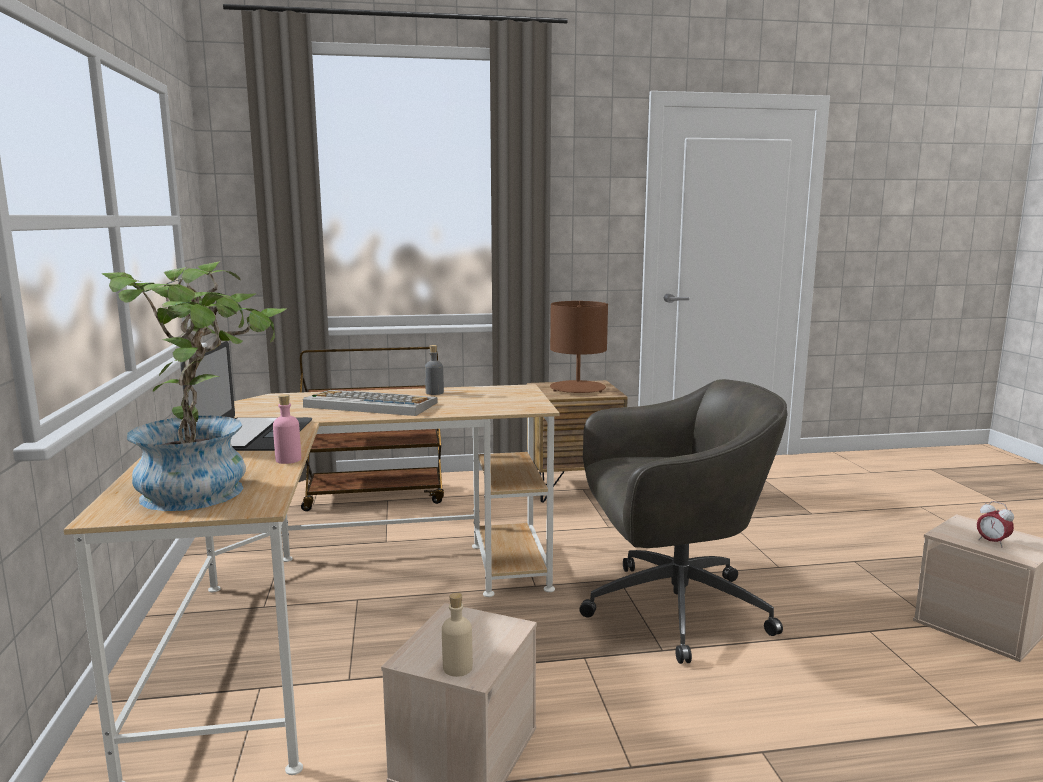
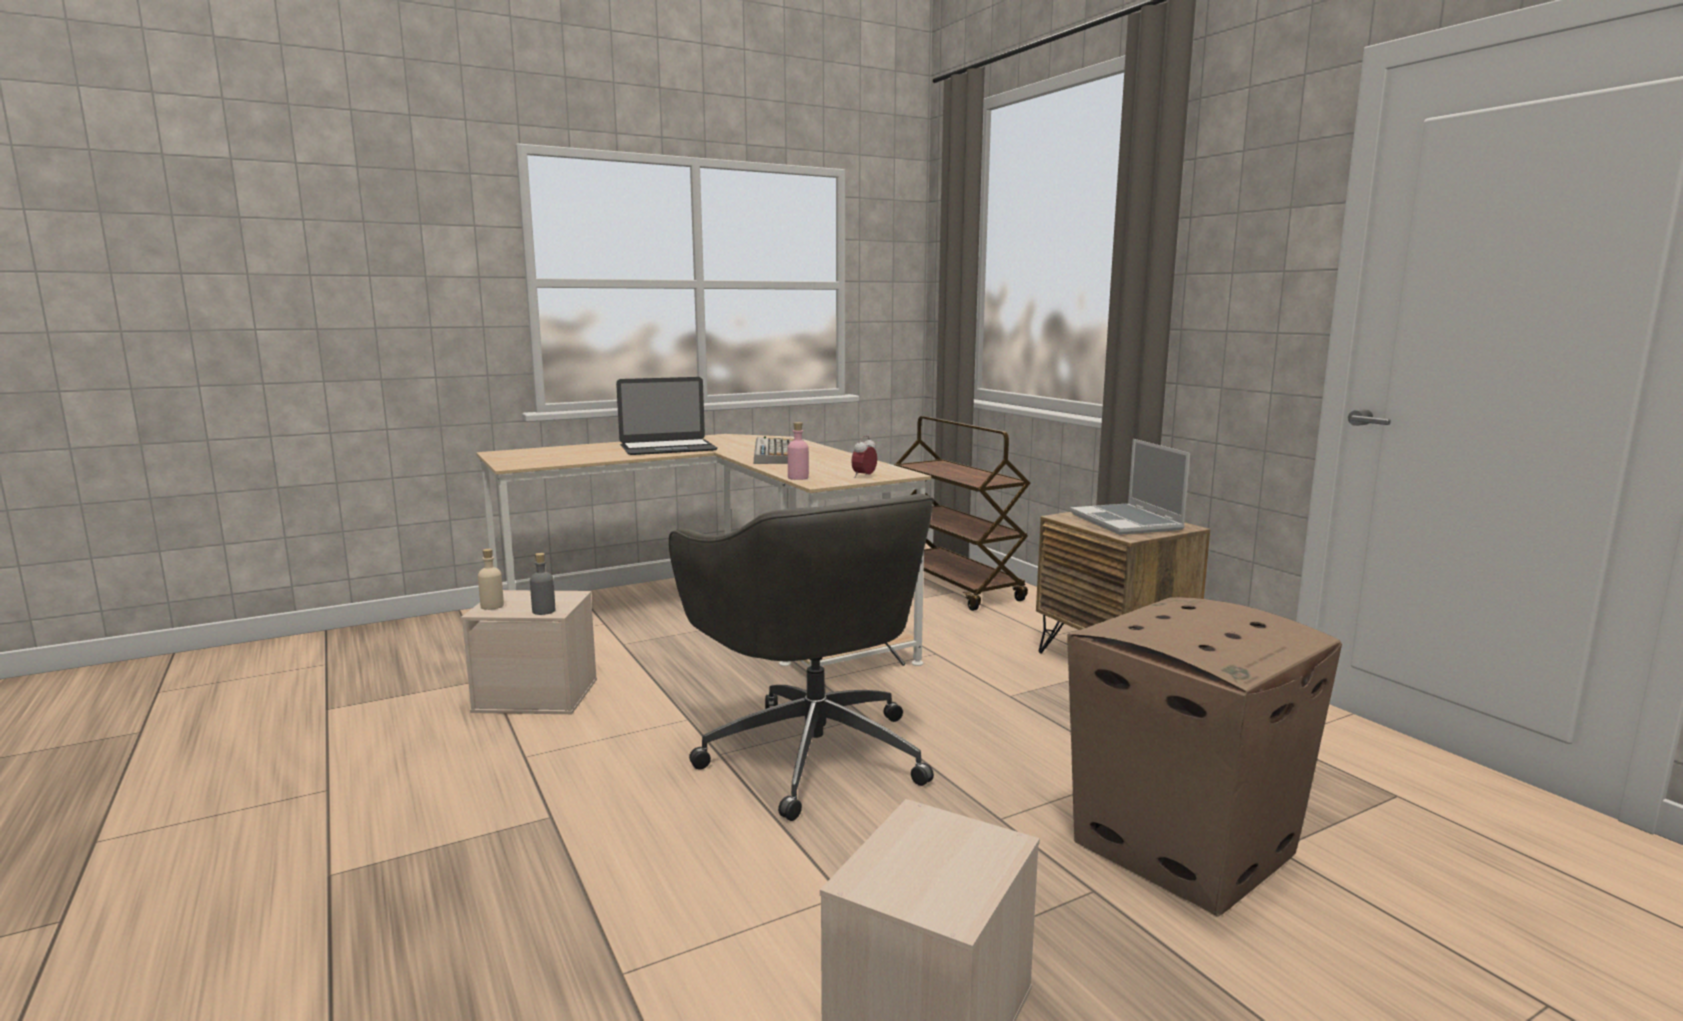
camera: 70 degrees right, 0 degrees up
potted plant [101,261,286,511] -> none
pink bottle [273,394,301,464] -> pink bottle moved to [788,422,809,480]
grey bottle [425,345,444,395] -> grey bottle moved to [530,553,555,615]
brown table lamp [550,301,608,393] -> laptop [1070,439,1190,535]
alarm clock [977,501,1014,548] -> alarm clock moved to [851,436,877,478]
none -> cardboard box [1067,597,1342,917]

